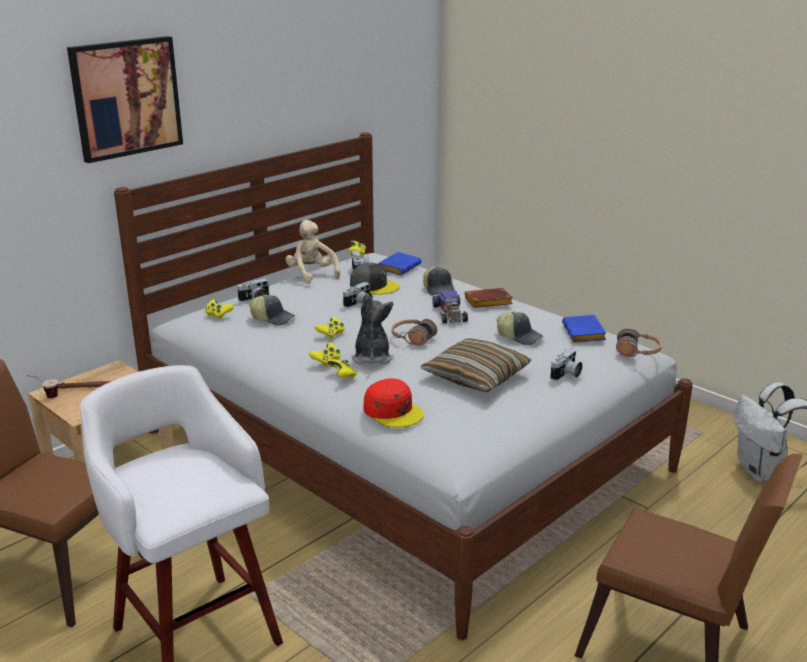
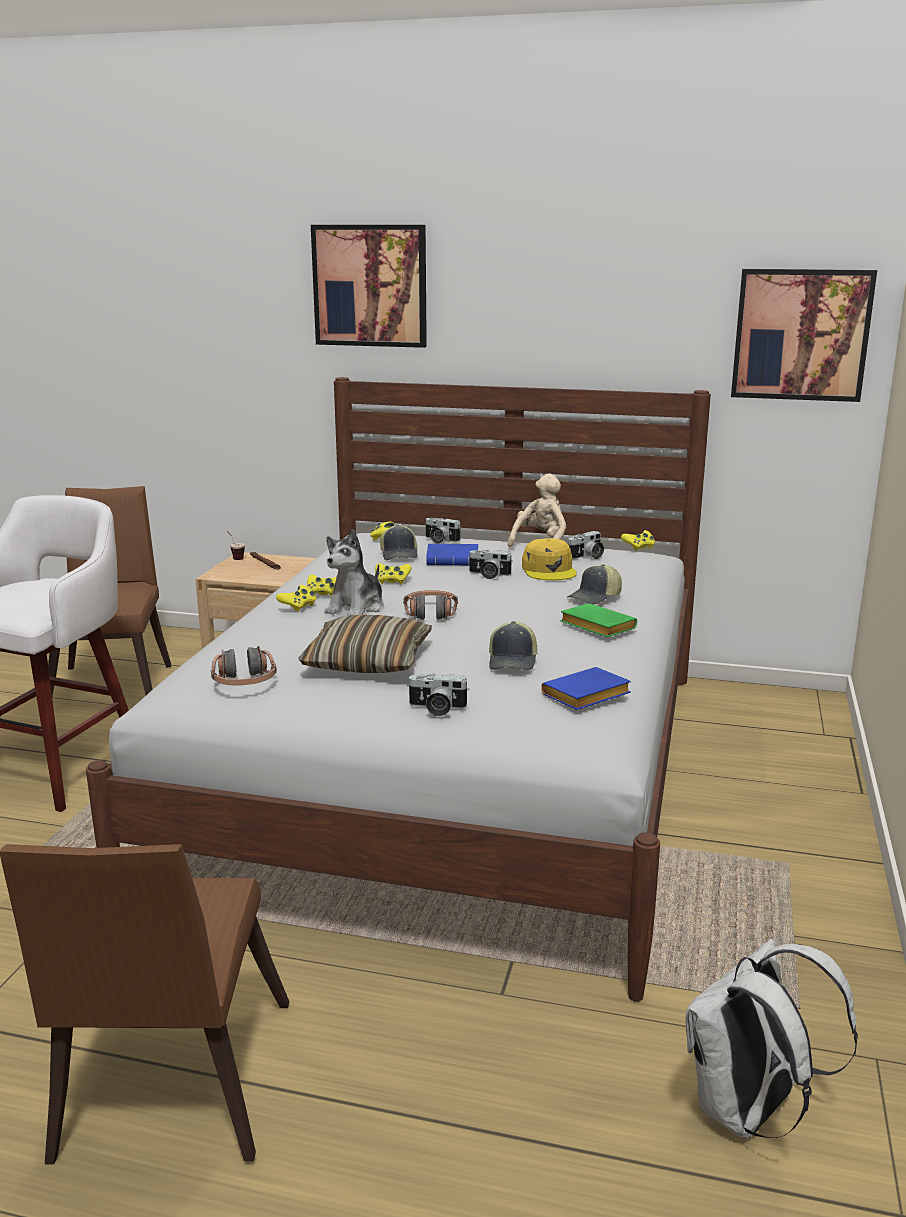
camera: 60 degrees right, 5 degrees down
grey cap [350,263,399,295] -> yellow cap [522,538,577,580]
plush toy [351,294,393,365] -> plush toy turned 150 degrees clockwise [325,530,384,616]
red cap [363,378,424,428] -> none
blue book [378,252,421,275] -> blue book moved to [426,544,478,566]
toy car [432,290,468,323] -> none
brown book [465,288,513,308] -> green book [560,603,637,637]
headphones [616,329,662,357] -> headphones moved to [211,646,277,686]
none -> picture [731,269,877,402]

